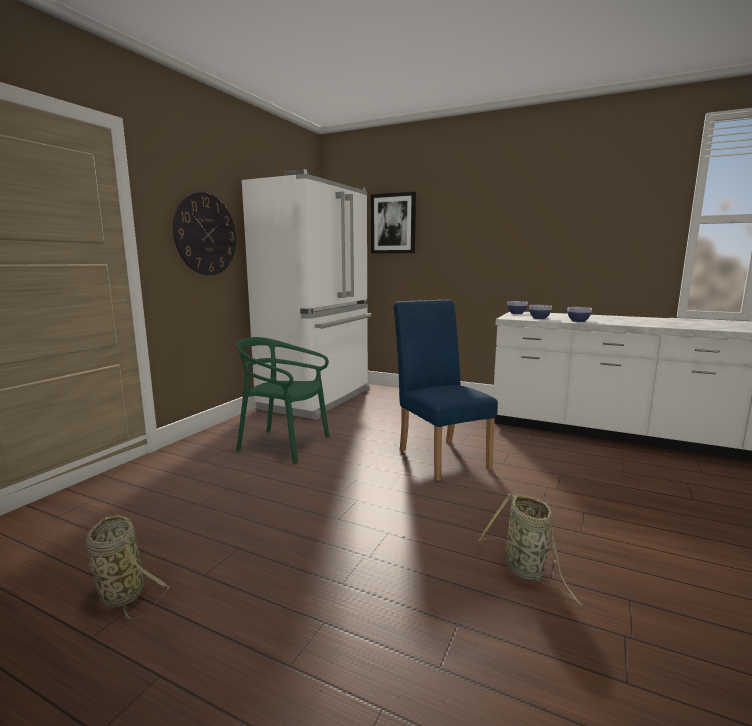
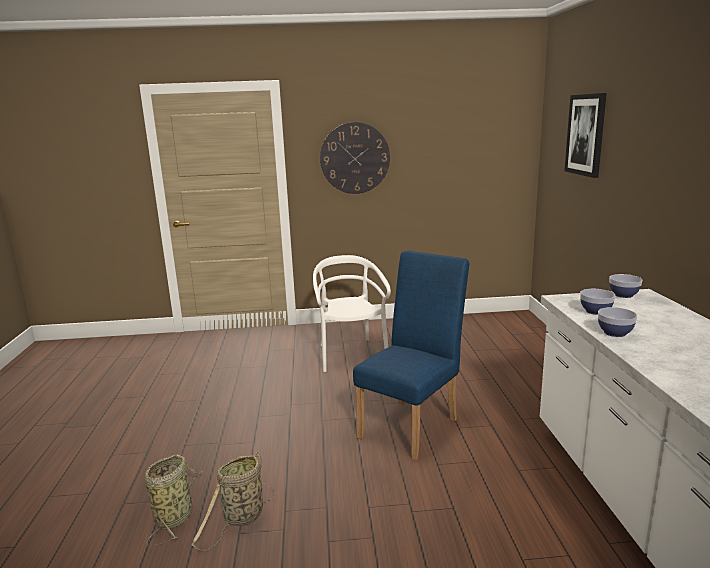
camera: 60 degrees right, 5 degrees up
basket [86,515,171,619] -> basket moved to [145,454,203,546]
green chair [237,337,329,464] -> white chair [313,255,391,372]
white fridge [242,169,372,420] -> none

